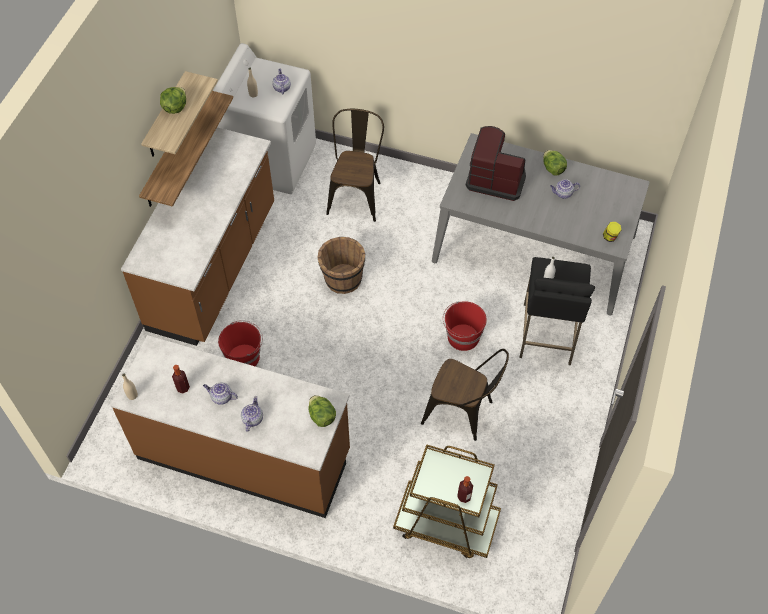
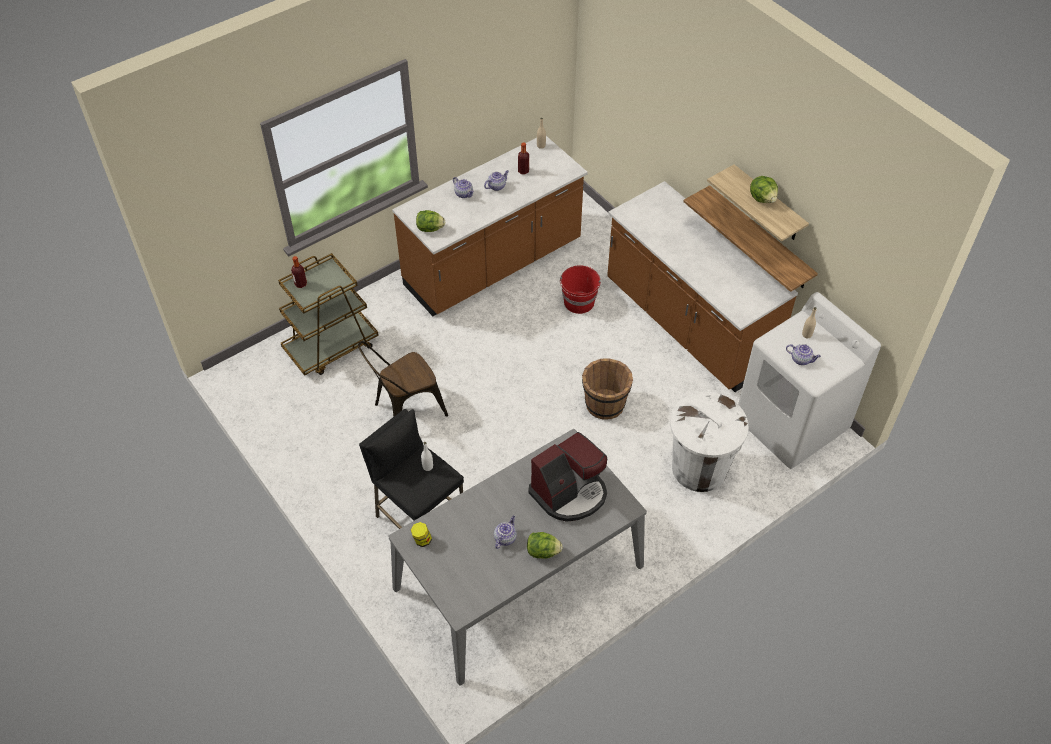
camera: 125 degrees right, 5 degrees down
brown chair [326,109,384,222] -> white trash can [670,392,748,492]
red bucket [443,301,487,351] -> none

